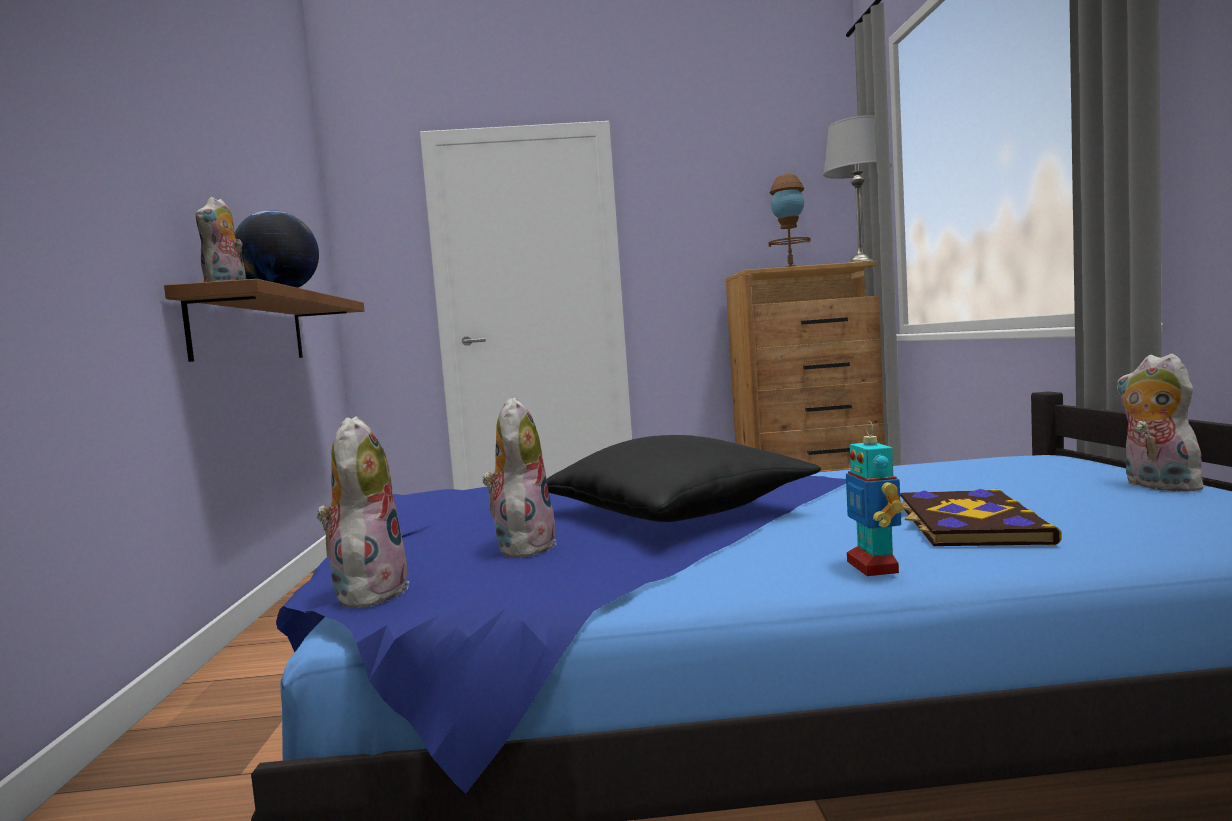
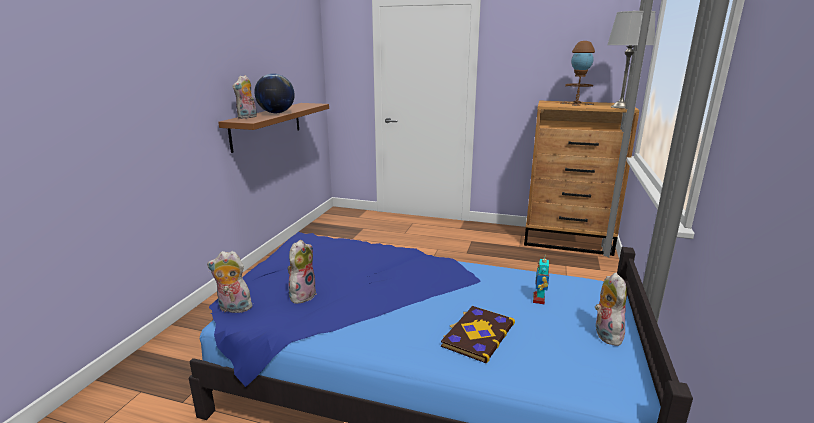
camera: 20 degrees right, 15 degrees up
plush toy [317,416,409,608] -> plush toy turned 105 degrees counterclockwise [207,251,252,313]
black pillow [547,435,821,522] -> none
toy robot [846,421,904,576] -> toy robot moved to [533,259,549,304]

